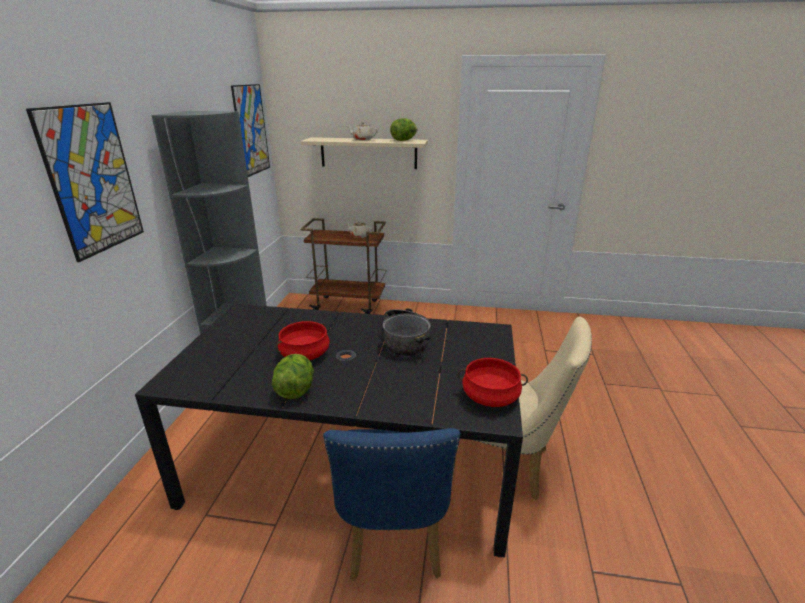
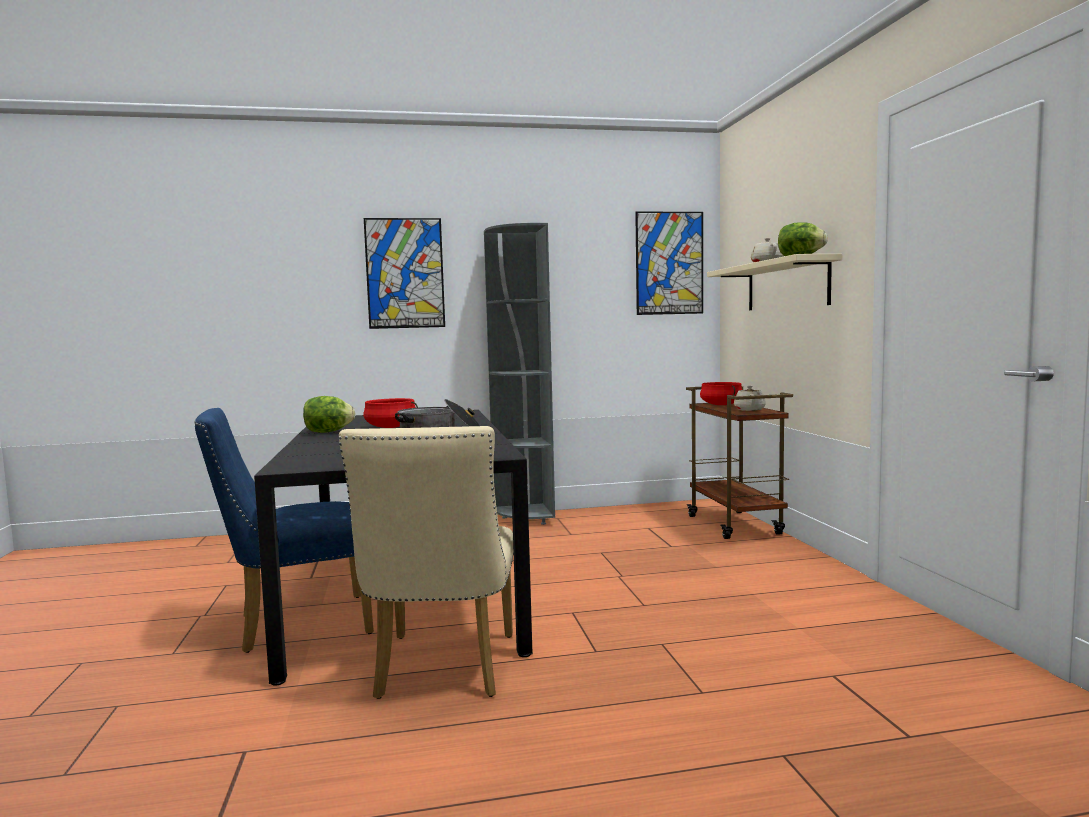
camera: 70 degrees right, 20 degrees down
red cooking pot [458,358,528,407] -> red cooking pot moved to [700,382,742,405]

